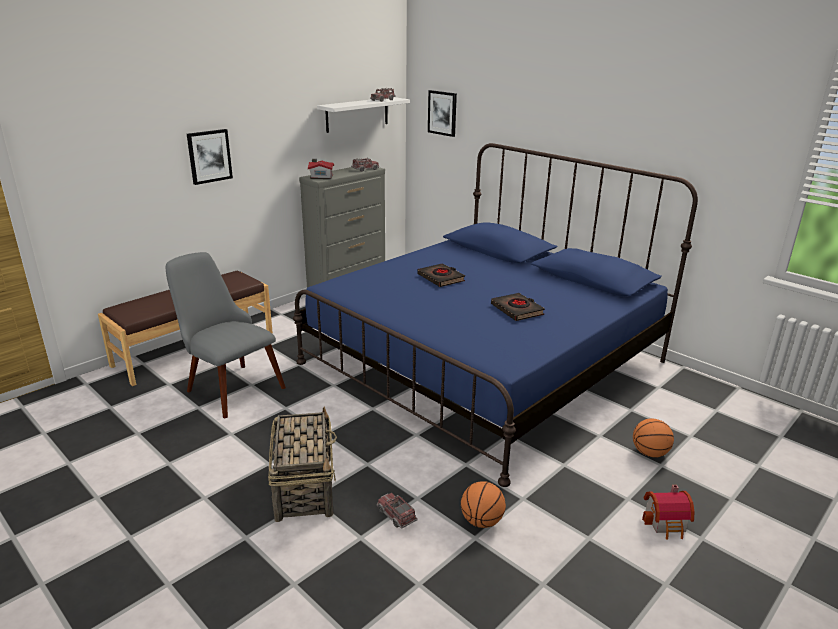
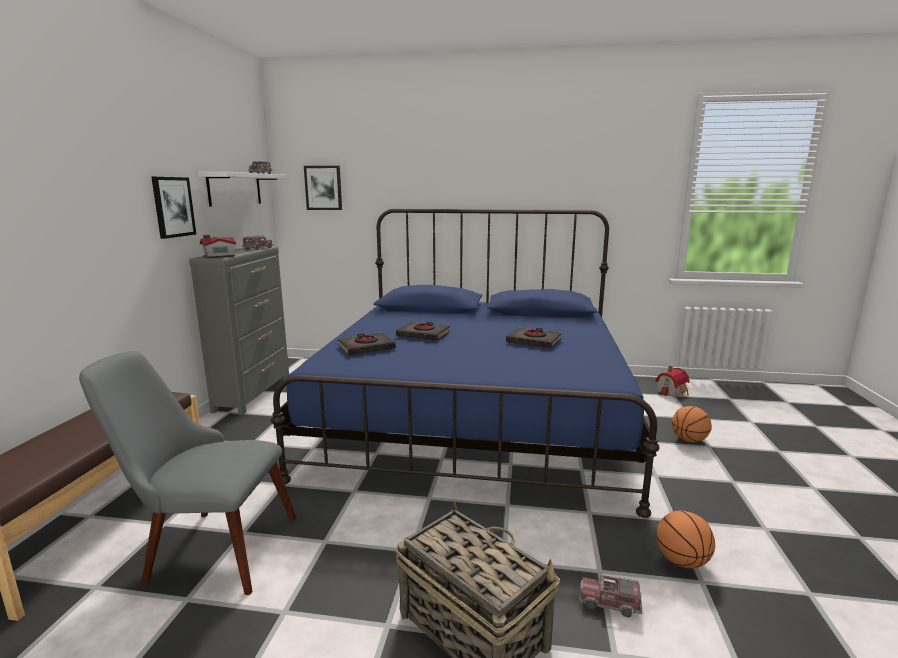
camera: 35 degrees left, 10 degrees down
picture [187,129,233,185] -> picture moved to [151,177,196,239]
toy house [642,485,695,540] -> toy house moved to [655,366,690,398]
none -> black book [338,333,396,355]

